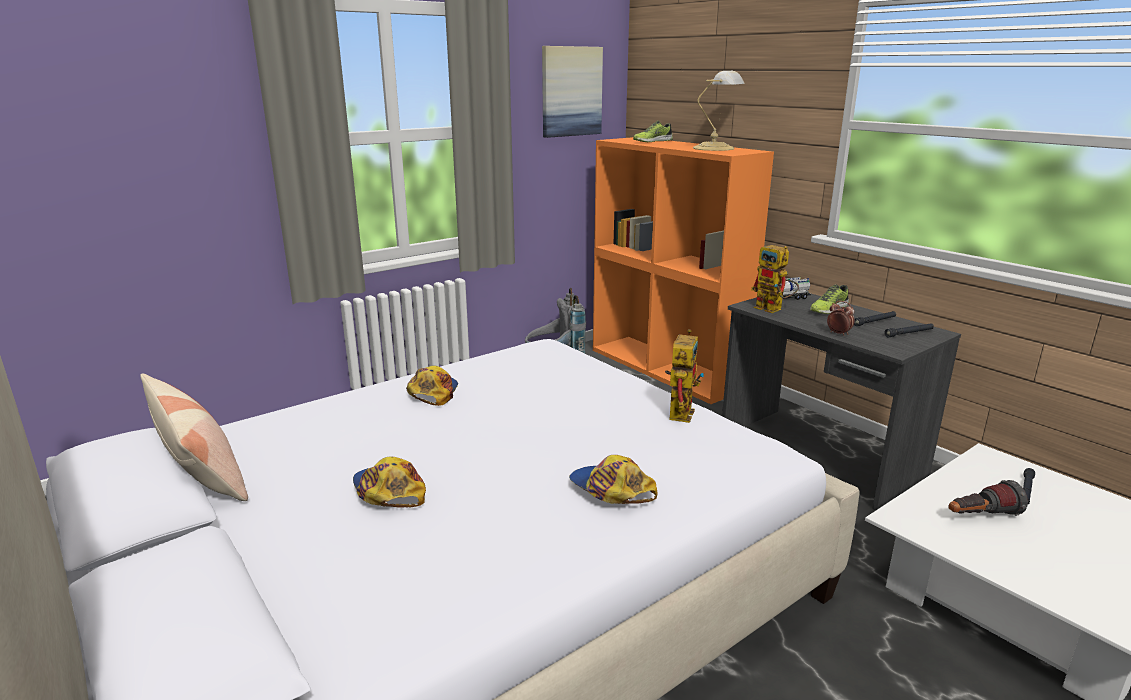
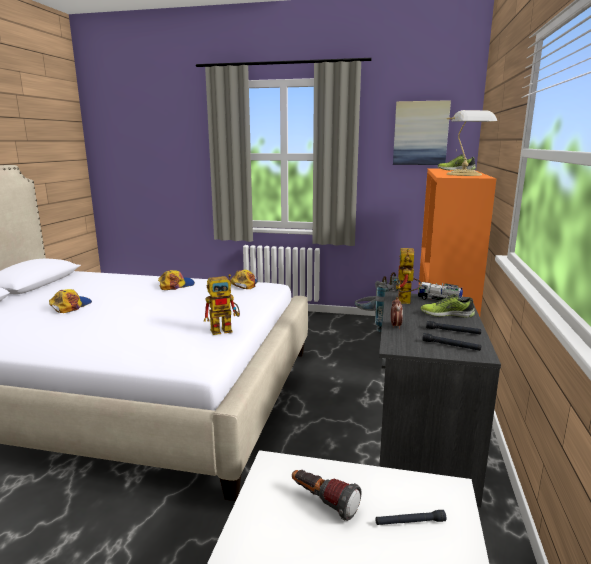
camera: 50 degrees right, 5 degrees down
pillow [140,373,248,501] -> none
cap [569,455,658,504] -> cap moved to [230,270,258,289]

